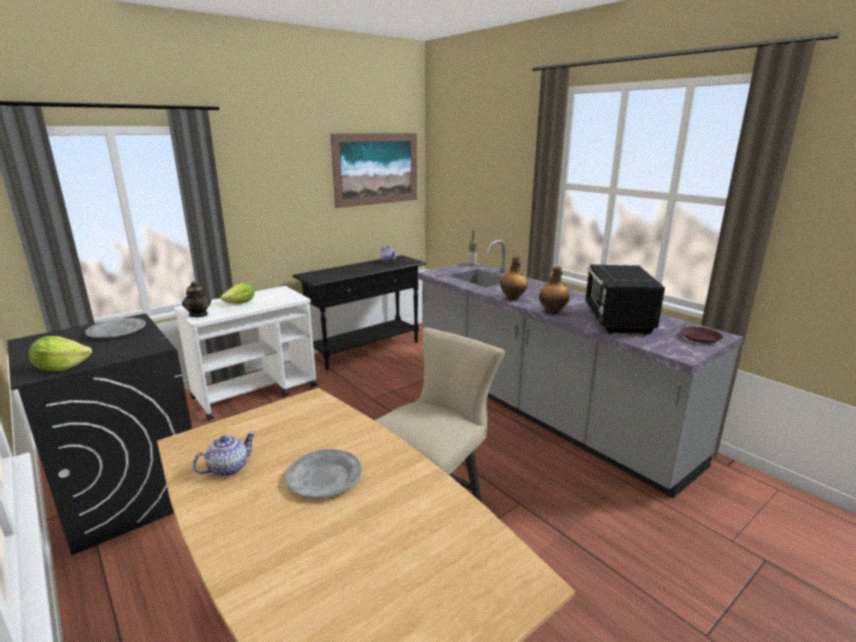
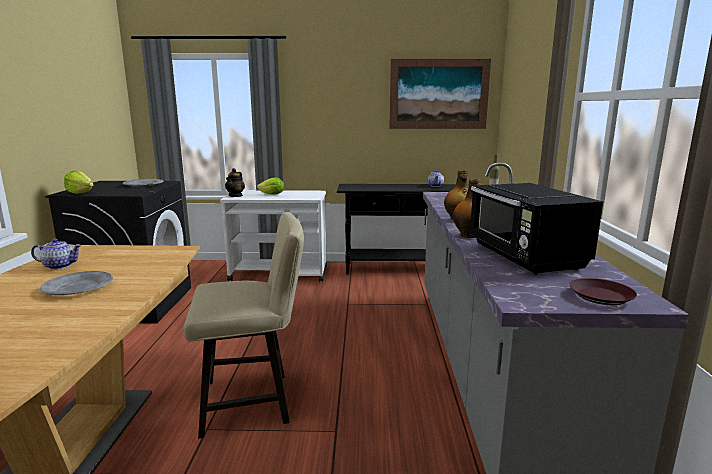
camera: 40 degrees right, 5 degrees down
black microwave [585,265,665,335] -> black microwave turned 60 degrees counterclockwise [469,183,603,274]

